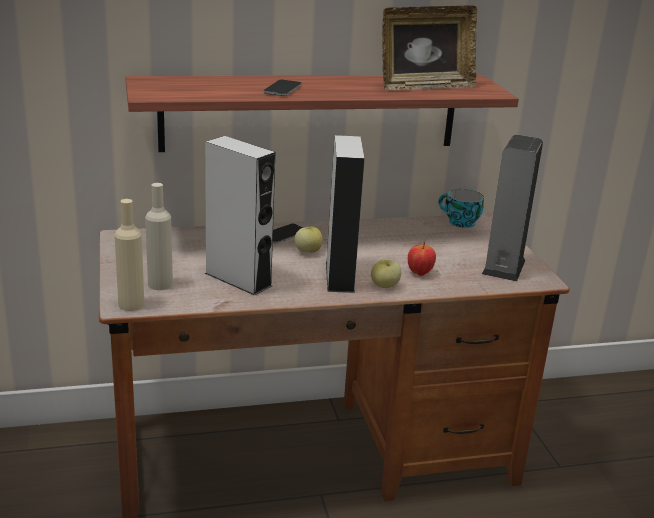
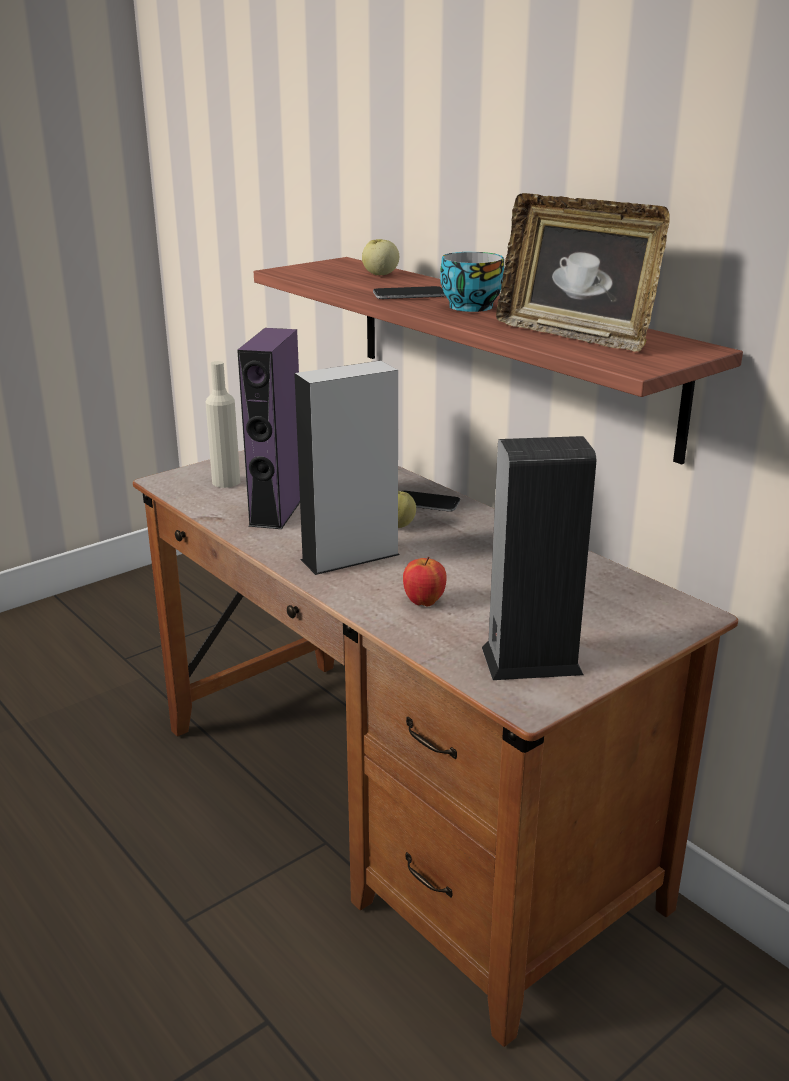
camera: 65 degrees right, 0 degrees up
beige bottle [114,199,144,311] -> none
grey speaker [205,136,275,296] -> purple speaker [237,328,300,529]
apple [371,260,401,288] -> apple moved to [362,239,399,275]
cup [438,189,484,228] -> cup moved to [440,252,504,312]

